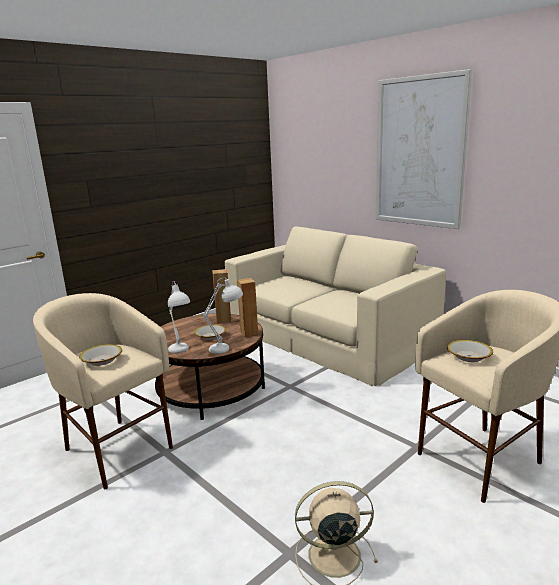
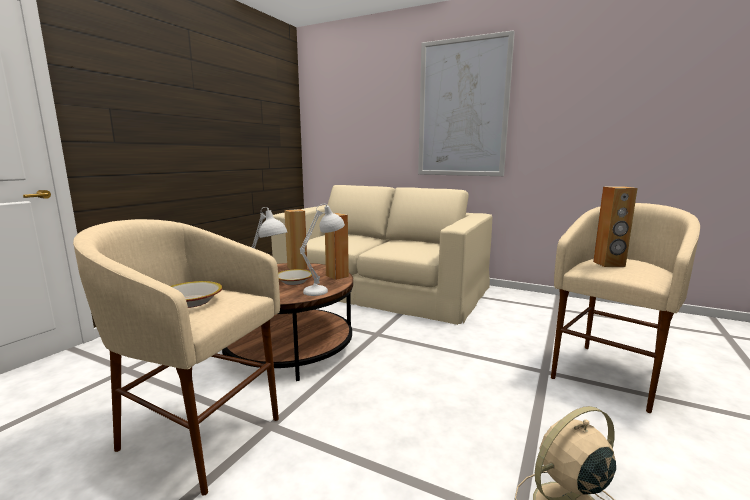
camera: 20 degrees left, 5 degrees down
bowl [447,340,493,362] -> brown speaker [593,187,637,267]

